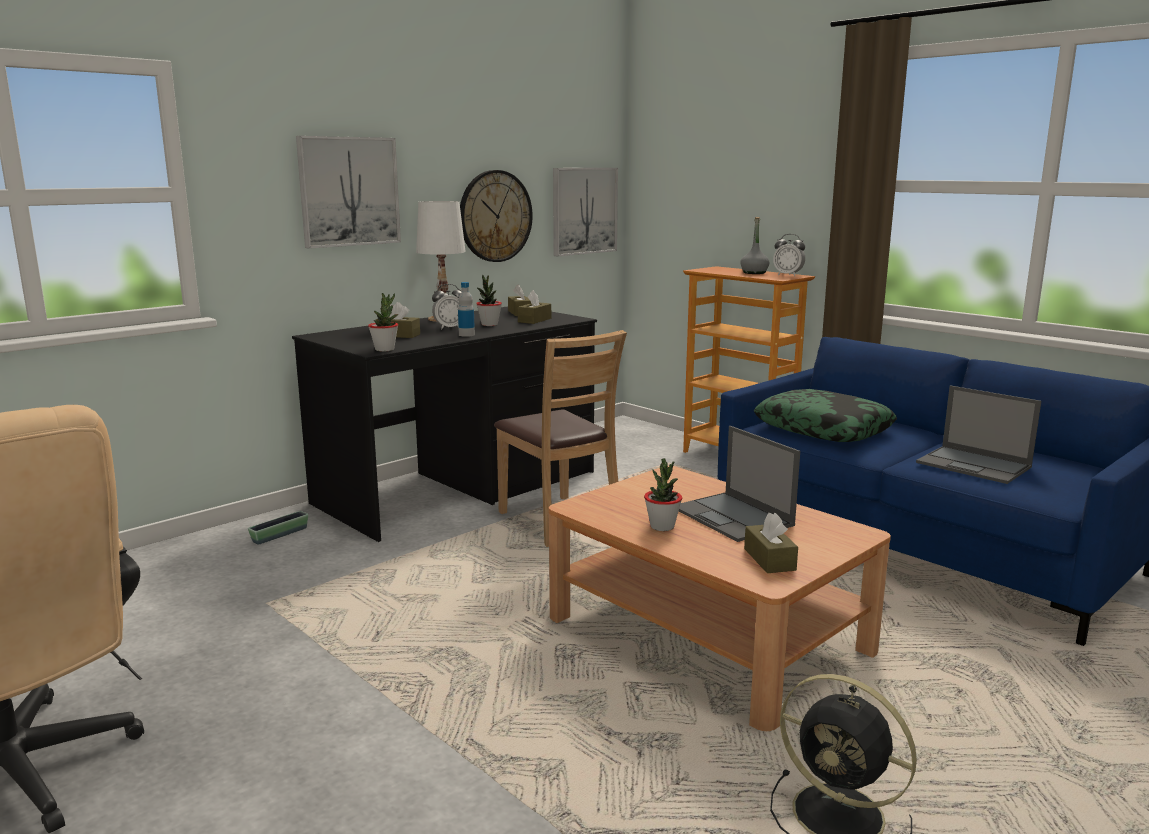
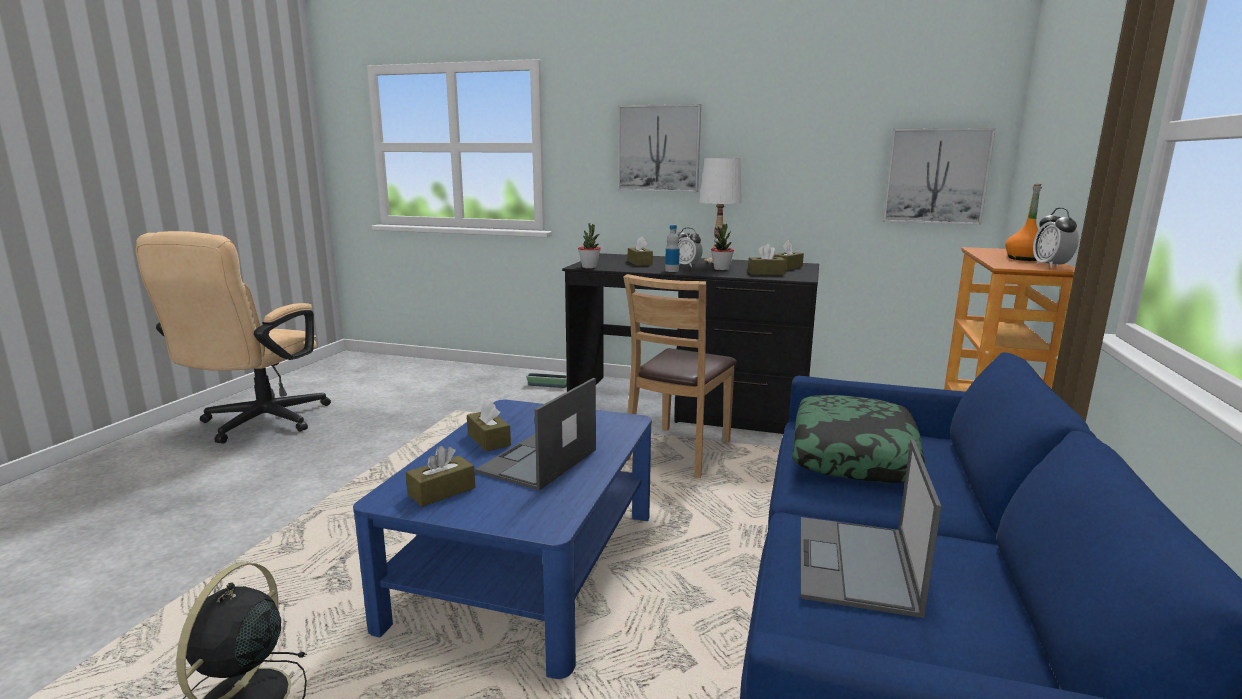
camera: 60 degrees right, 0 degrees up
wall clock [460,170,533,262] -> none
brown coffee table [549,466,891,731] -> blue coffee table [353,400,652,679]
potted plant [644,458,682,531] -> brown tissue box [467,400,511,451]
grey bottle [740,217,770,274] -> orange bottle [1005,183,1042,261]

